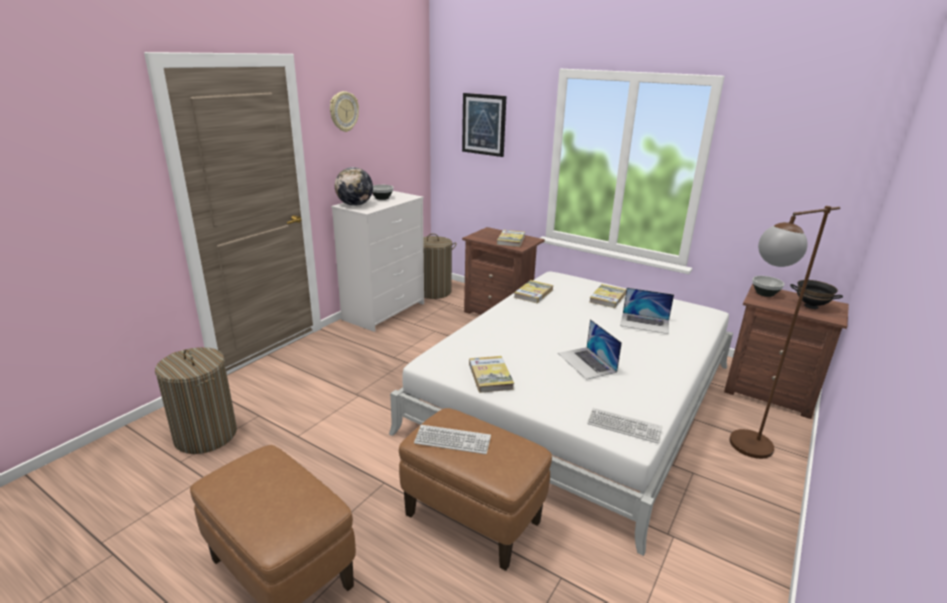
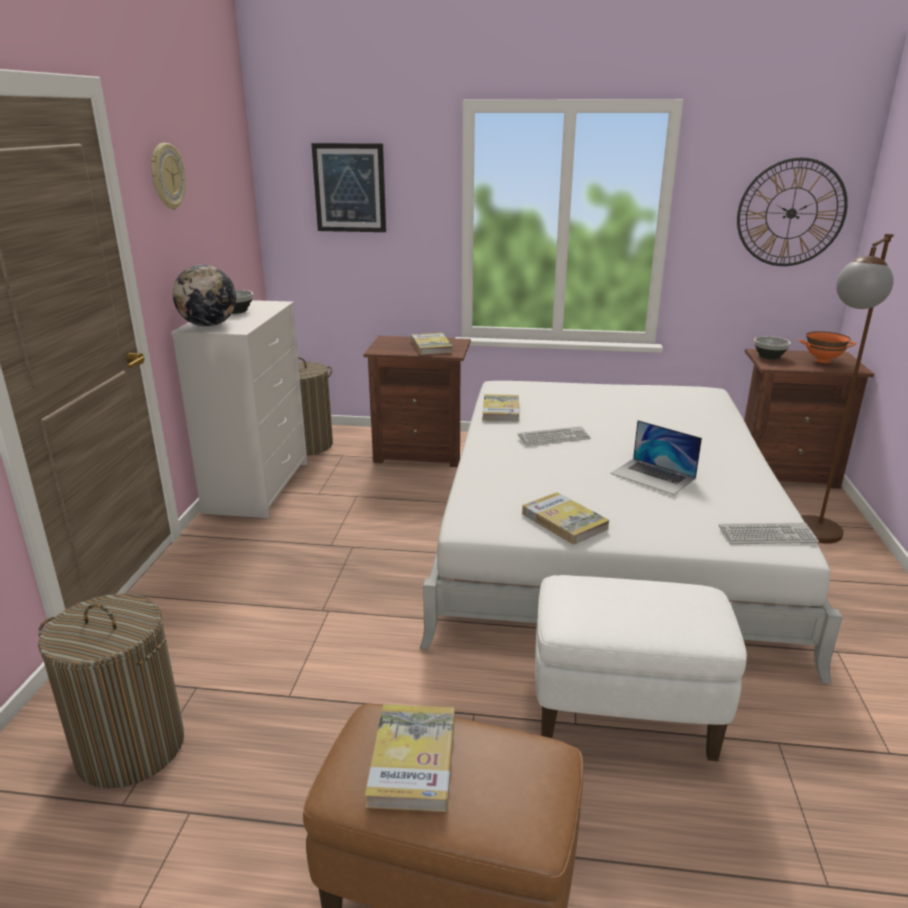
camera: 25 degrees left, 0 degrees up
brown ottoman [399,408,552,571] -> white ottoman [535,575,747,761]
keyboard [414,425,491,454] -> keyboard moved to [517,426,591,446]
book [590,284,626,308] -> book moved to [365,704,455,812]
laptop [620,288,674,334] -> none
black bowl [790,280,843,309] -> orange bowl [799,331,856,363]
none -> wall clock [737,157,848,266]

